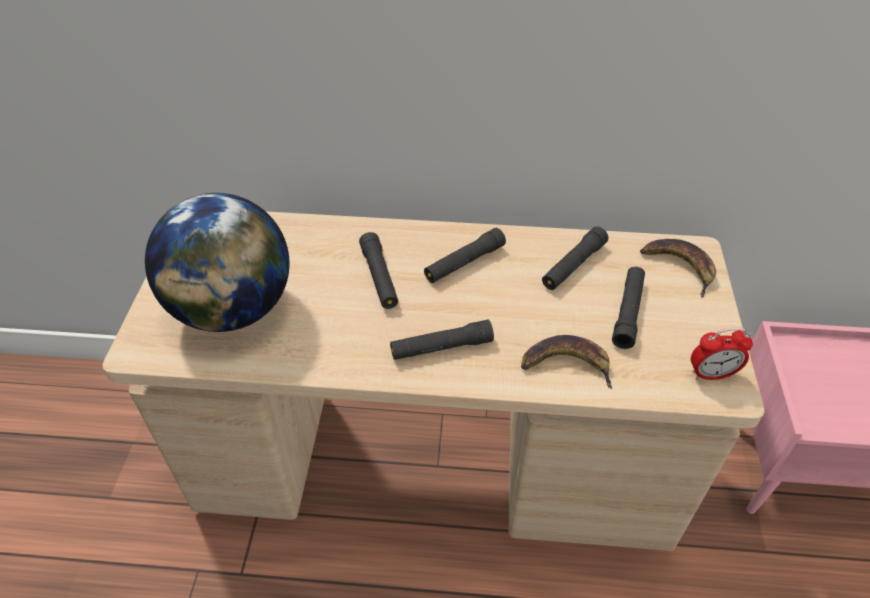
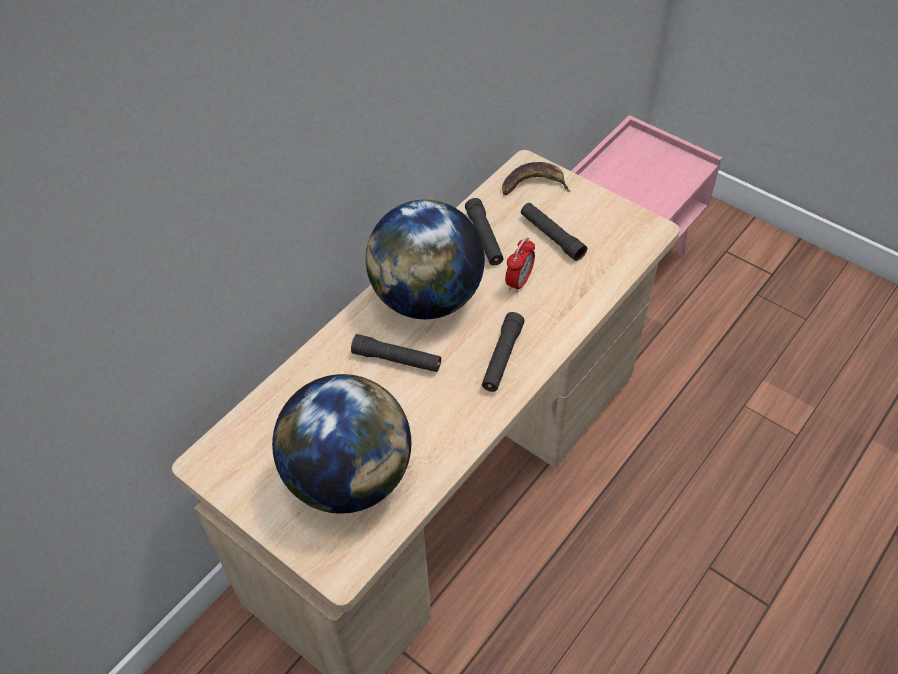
camera: 55 degrees left, 5 degrees up
black flashlight [424,228,506,283] -> globe [366,200,485,319]
banana [521,335,612,389] -> none
alarm clock [691,328,753,380] -> alarm clock moved to [505,237,535,293]

